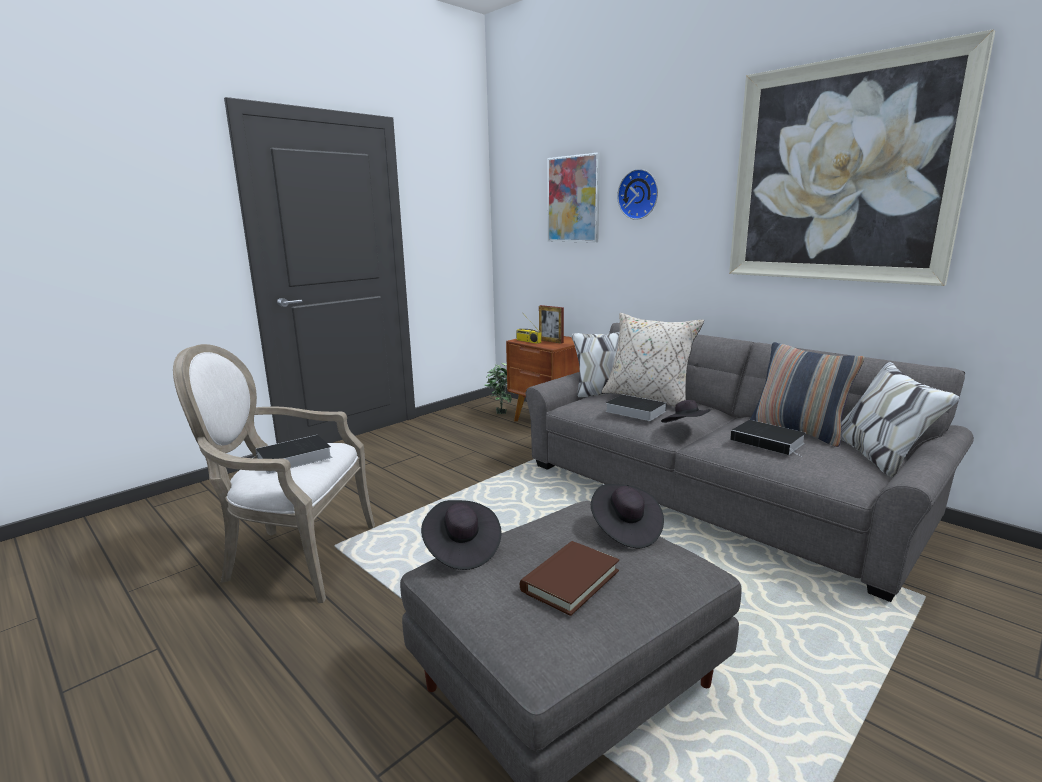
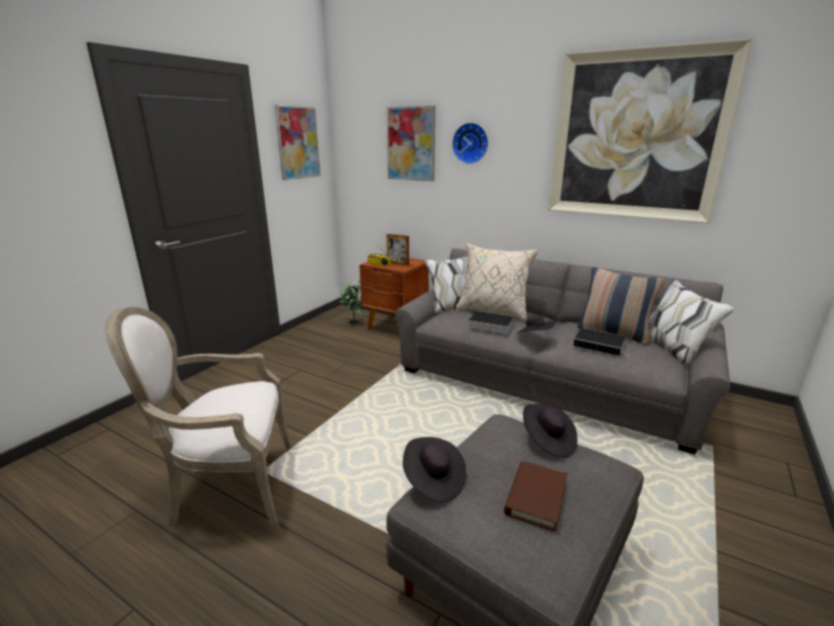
camera: 15 degrees left, 5 degrees up
book [254,435,332,474] -> none
none -> picture [274,104,321,180]

